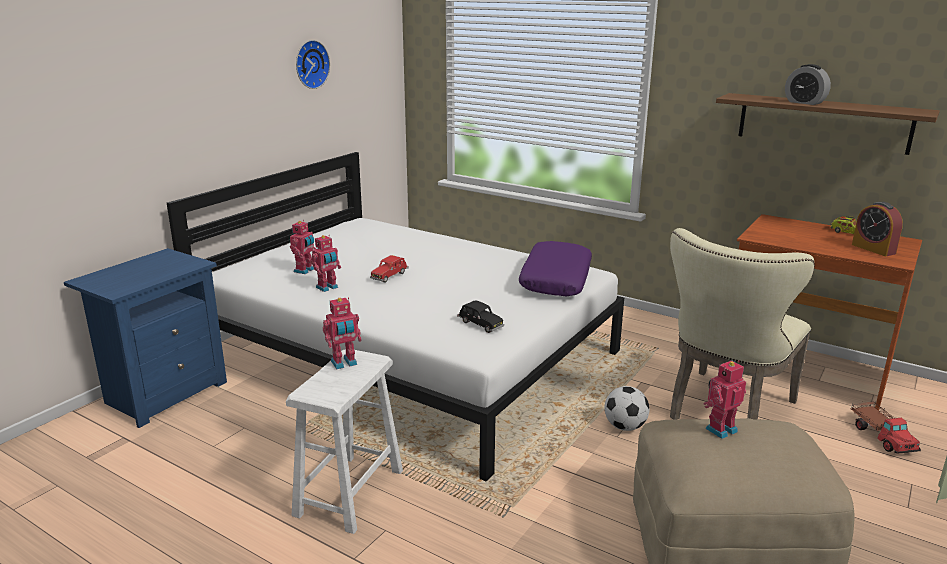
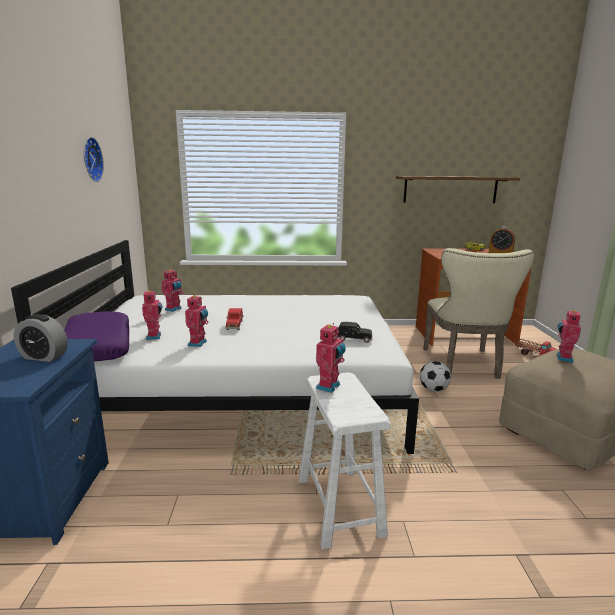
camera: 35 degrees left, 5 degrees down
purple pillow [519,241,592,296] -> purple pillow moved to [64,311,129,361]
alarm clock [785,64,831,105] -> alarm clock moved to [14,314,68,362]
none -> toy robot [161,269,184,312]

